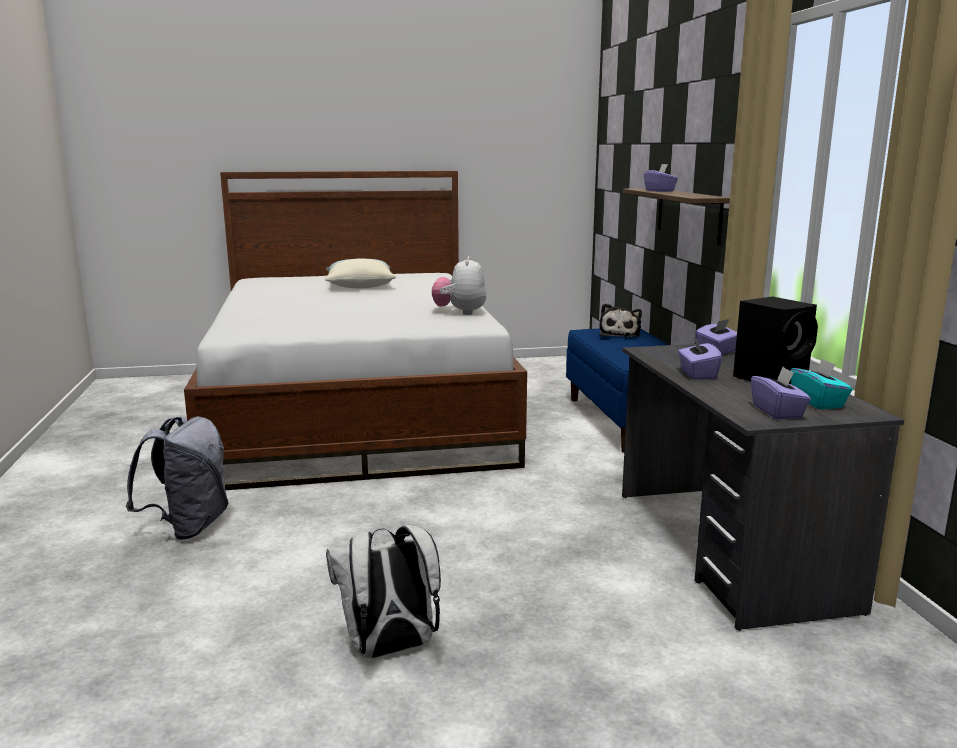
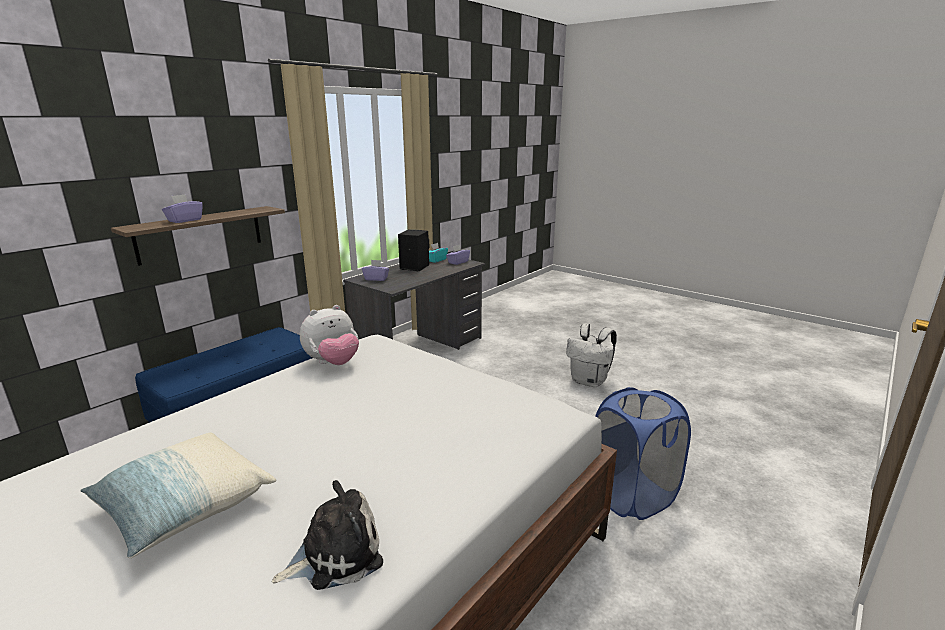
camera: 130 degrees left, 5 degrees up
grey backpack [126,416,228,540] -> blue laundry basket [595,387,691,520]
plush toy [599,303,642,337] -> plush toy moved to [272,480,383,590]
purple tissue box [678,337,722,380] -> none

